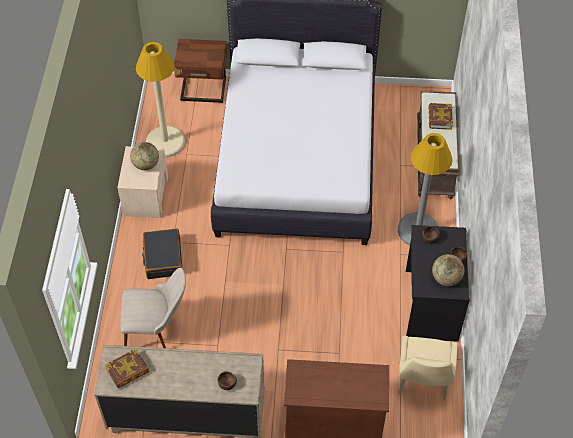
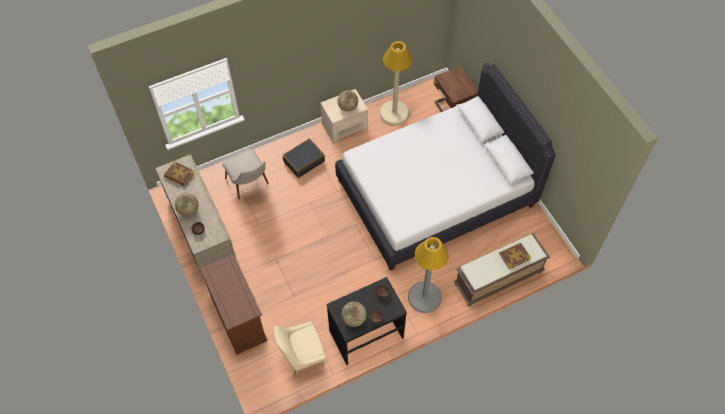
camera: 60 degrees right, 5 degrees up
none -> globe [175,193,199,216]

